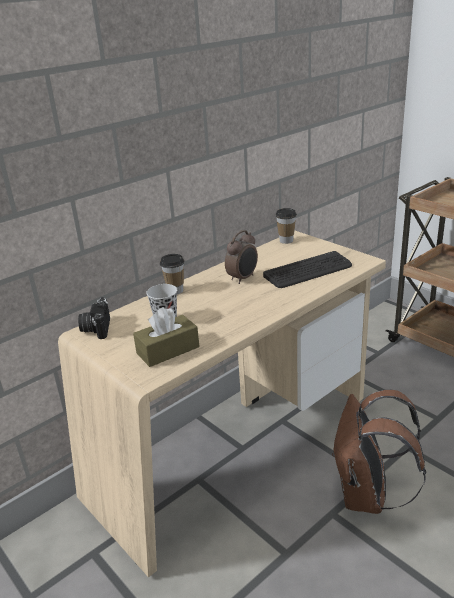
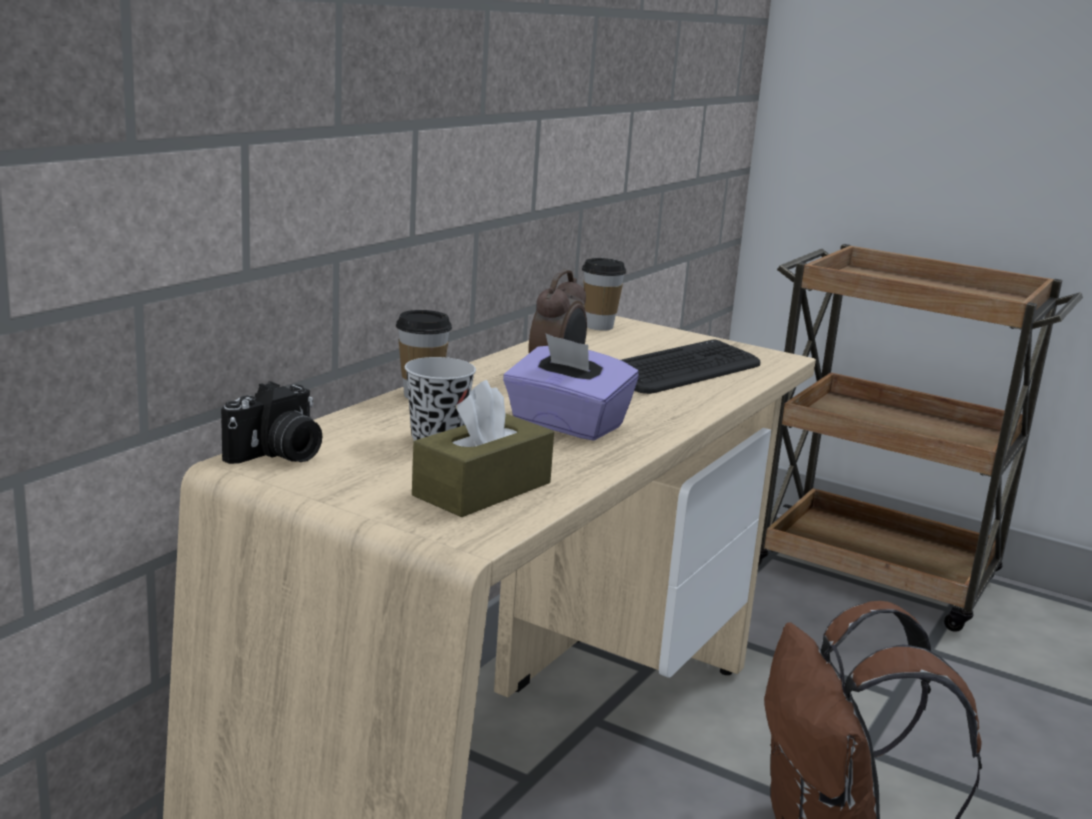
camera: 20 degrees left, 10 degrees down
camera [78,297,110,339] -> camera turned 120 degrees counterclockwise [221,381,322,464]
none -> purple tissue box [503,333,639,441]

